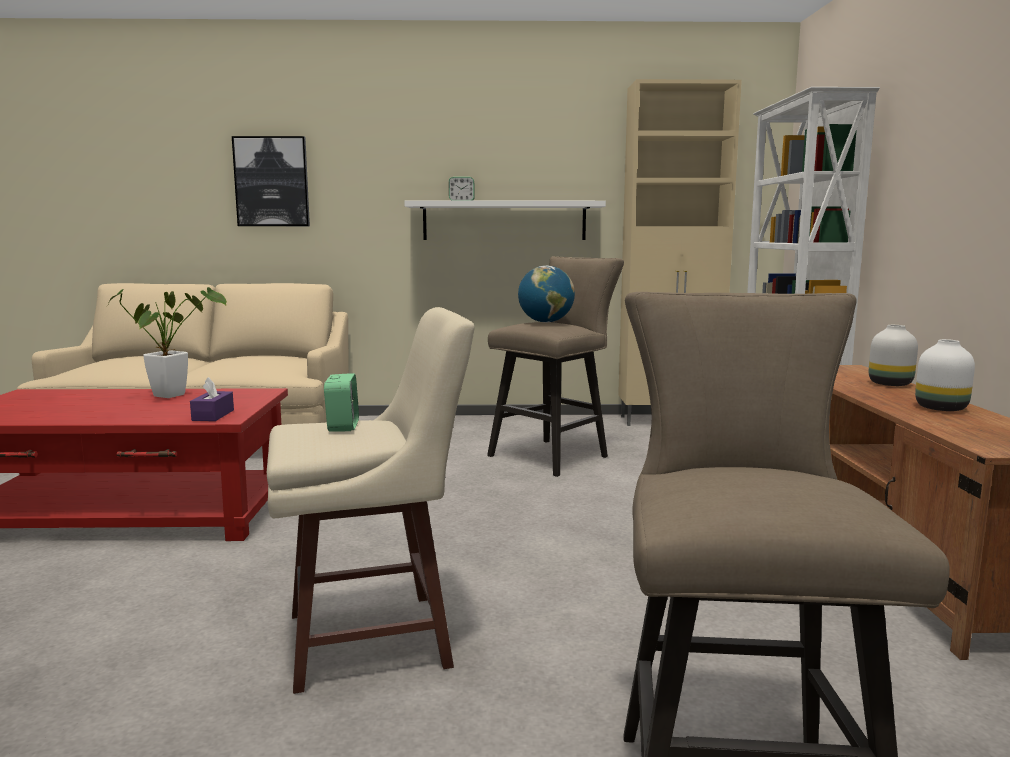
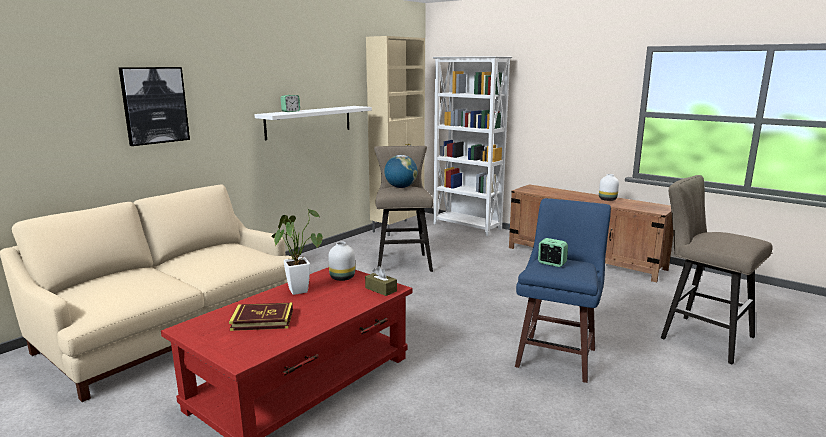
camera: 50 degrees left, 5 degrees up
purple tissue box [190,377,234,421] -> brown tissue box [365,266,397,296]
beige stool [267,307,475,694] -> blue stool [515,198,611,383]
white vase [869,325,918,386] -> white vase moved to [328,242,355,281]
none -> book [229,303,293,331]

